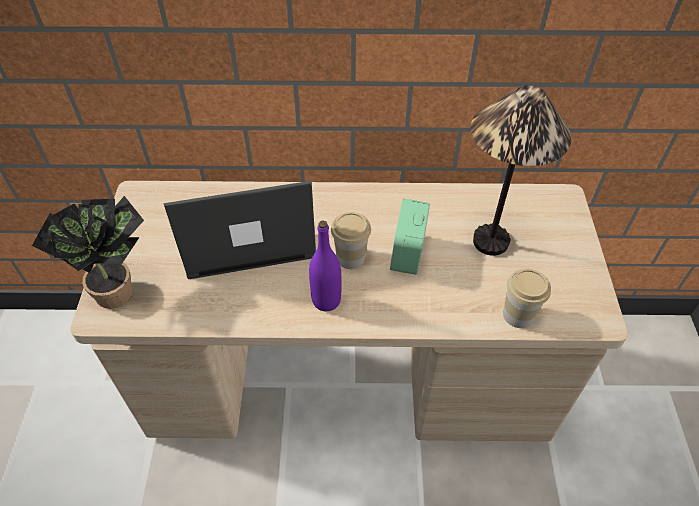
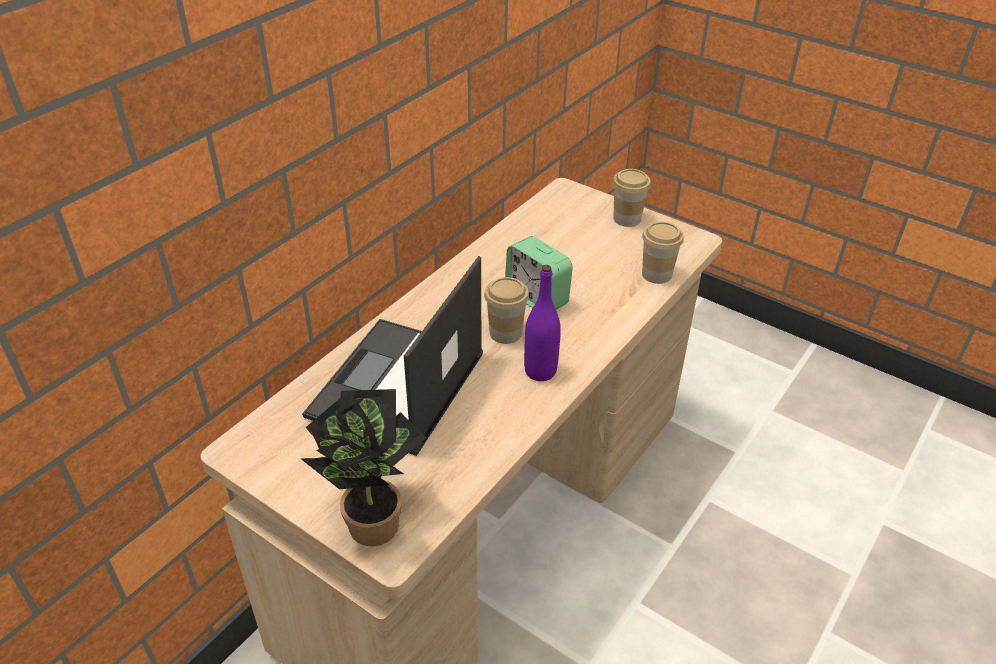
camera: 55 degrees left, 10 degrees down
table lamp [471,85,571,256] -> none
none -> cup [613,169,651,227]

